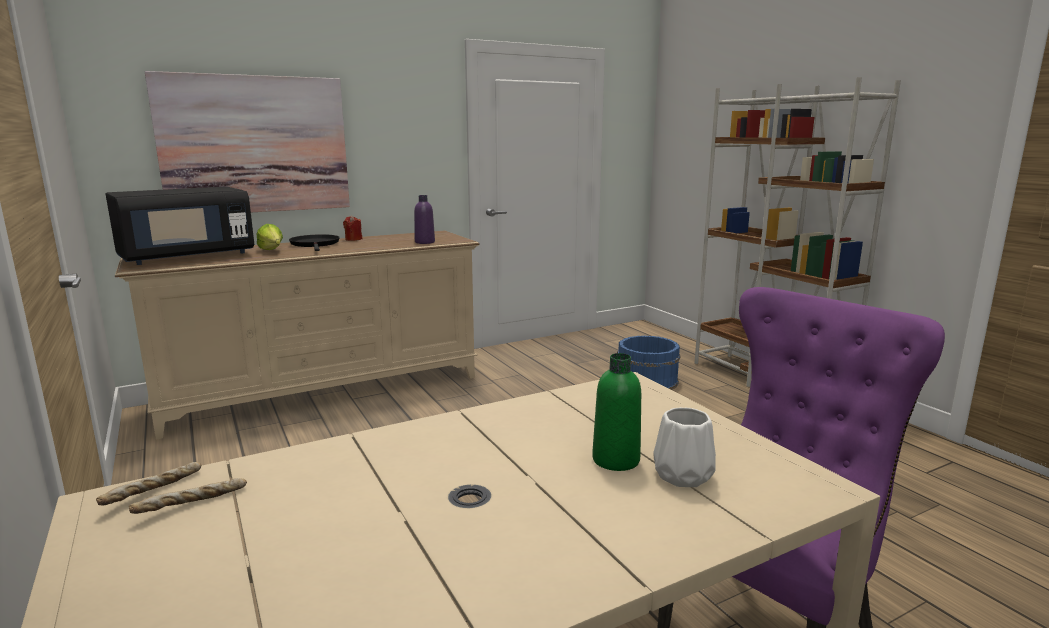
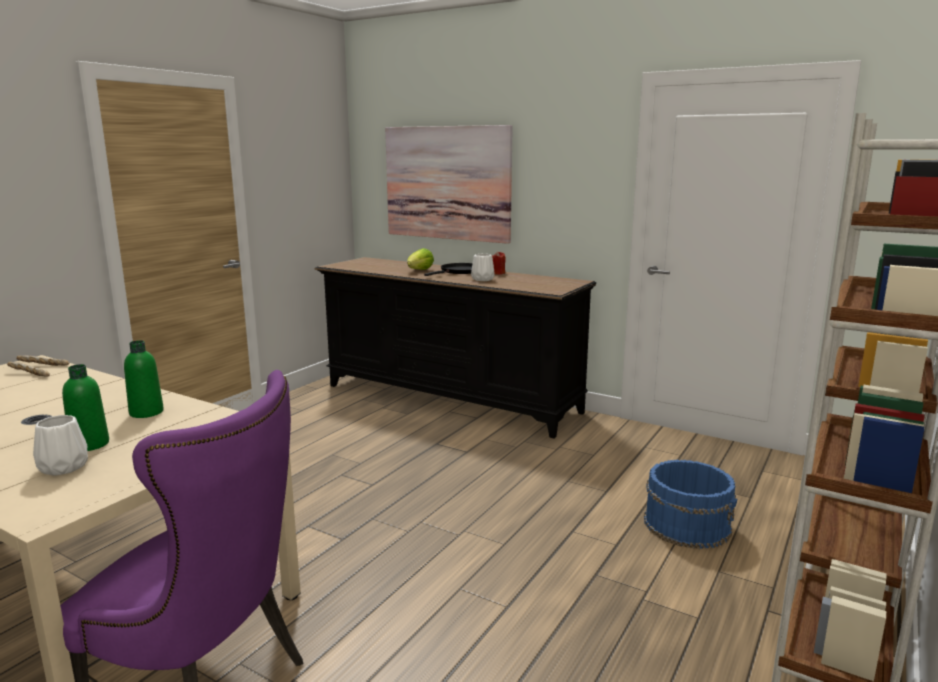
camera: 60 degrees right, 0 degrees up
black microwave [106,187,254,265] -> none
beige cabinet [115,231,479,440] -> black cabinet [314,257,596,438]
purple bottle [414,195,435,244] -> none
none -> green bottle [124,340,164,418]
none -> white vase [471,254,495,281]

